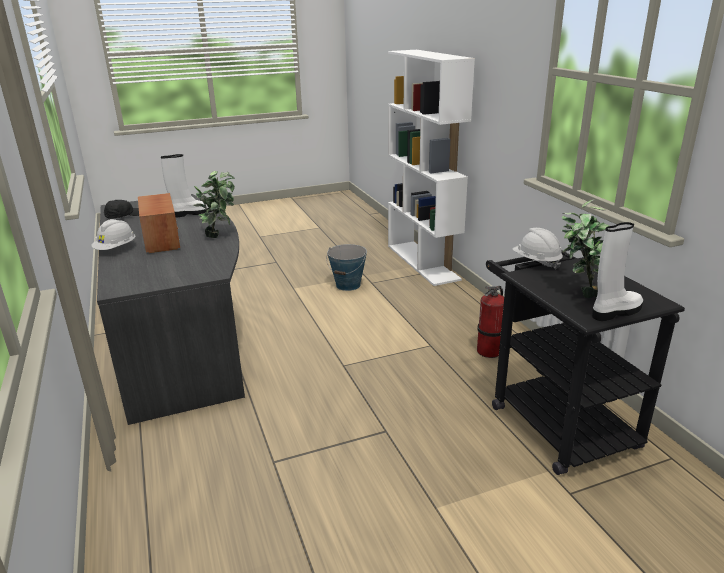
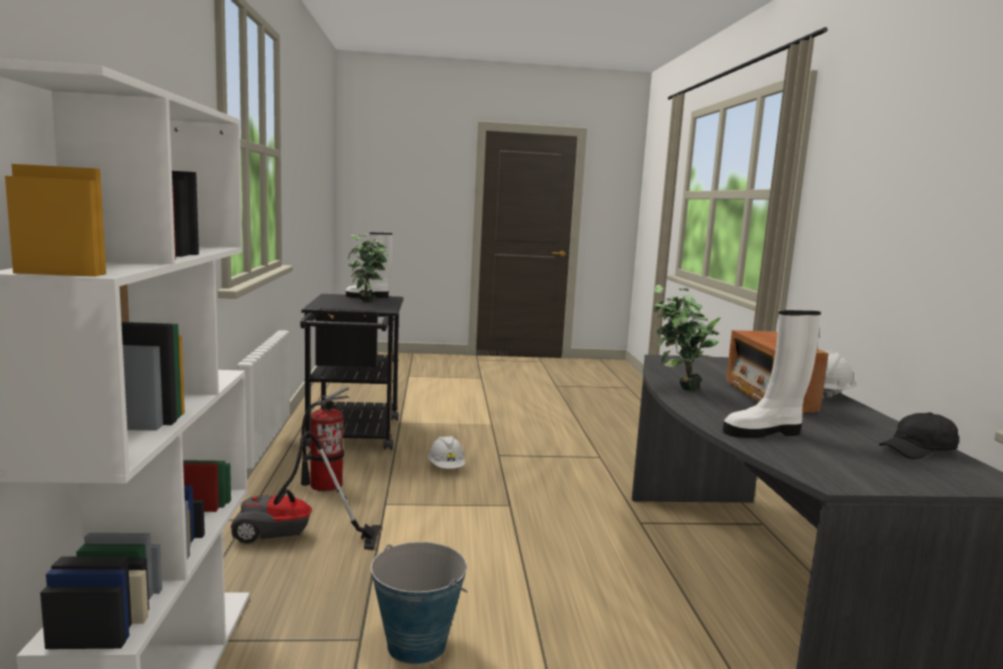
camera: 165 degrees left, 15 degrees down
white hard hat [513,228,563,270] -> white hard hat moved to [428,436,465,469]
none -> vacuum cleaner [231,431,381,550]

